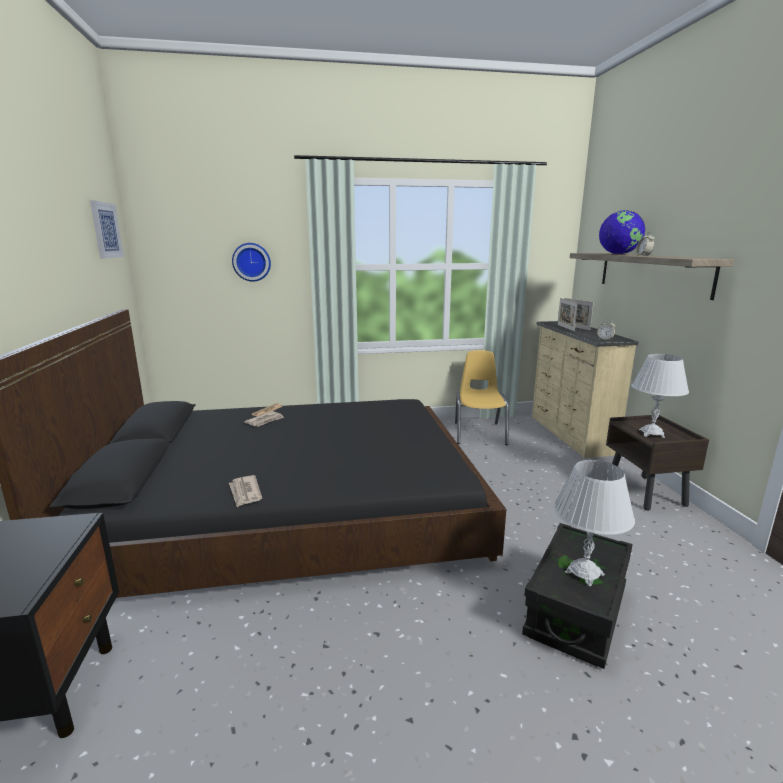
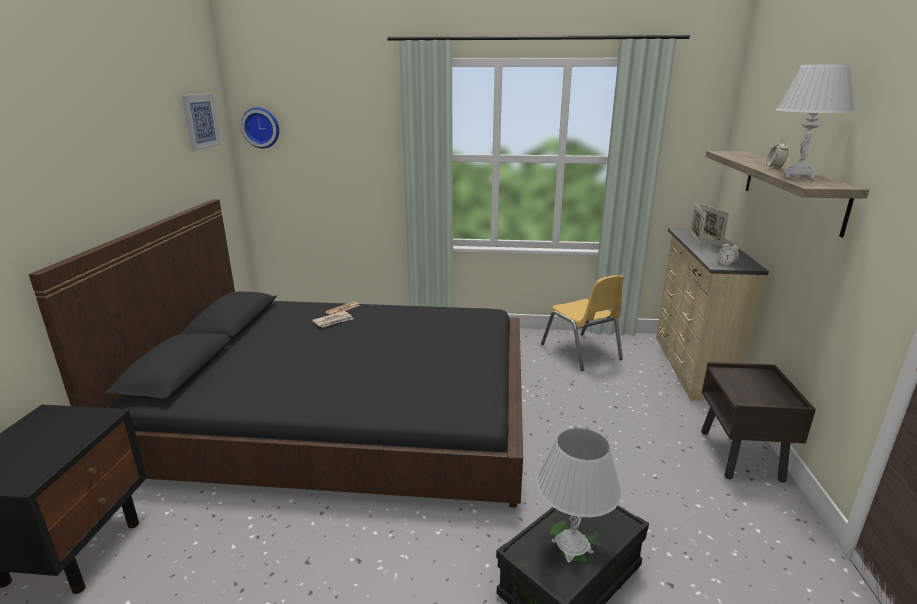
camera: 15 degrees right, 5 degrees up
newspaper [229,475,262,507] -> none
wall clock [232,243,271,282] -> wall clock moved to [241,107,279,148]
yellow chair [455,350,509,445] -> yellow chair turned 135 degrees clockwise [541,275,624,371]
globe [599,210,645,254] -> none
white table lamp [632,354,689,438] -> white table lamp moved to [776,64,855,179]

